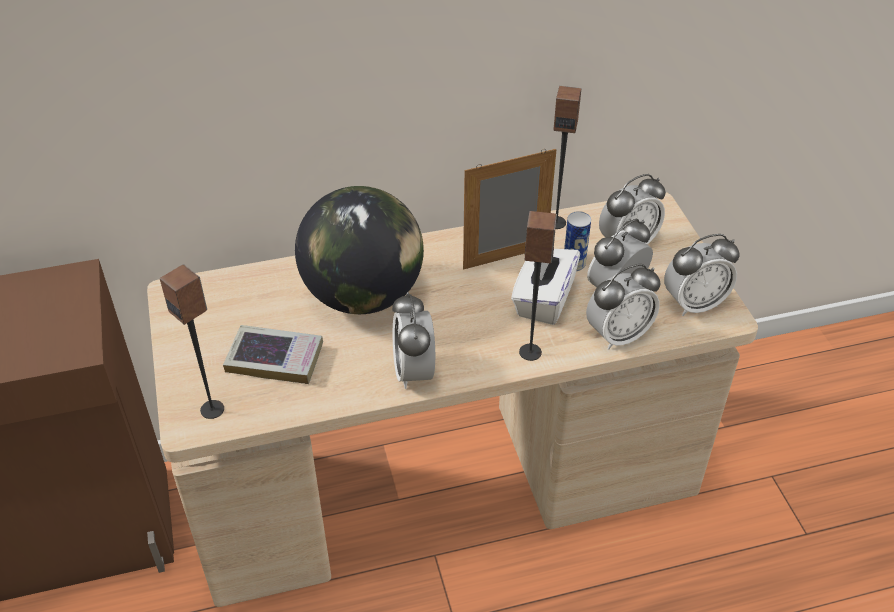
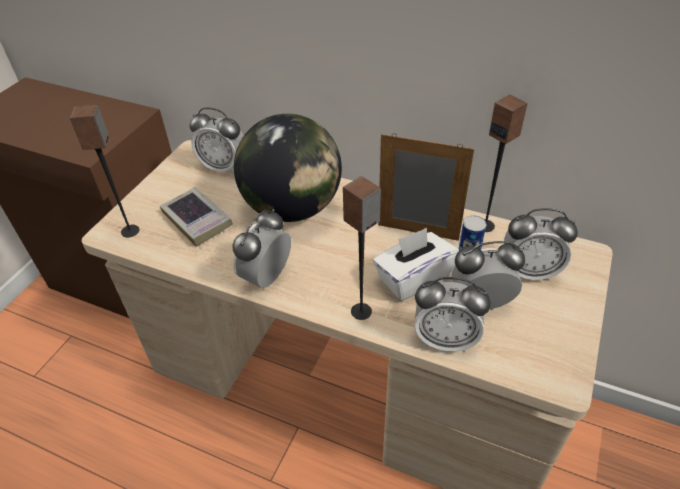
camera: 40 degrees right, 0 degrees up
alarm clock [664,234,740,316] -> alarm clock moved to [189,108,244,175]

